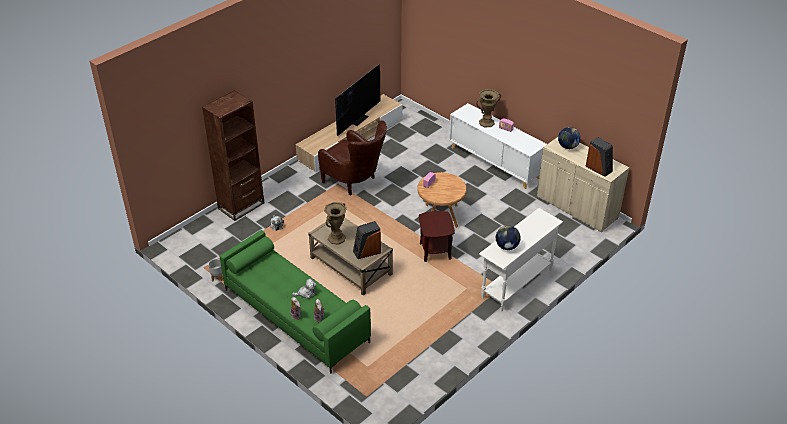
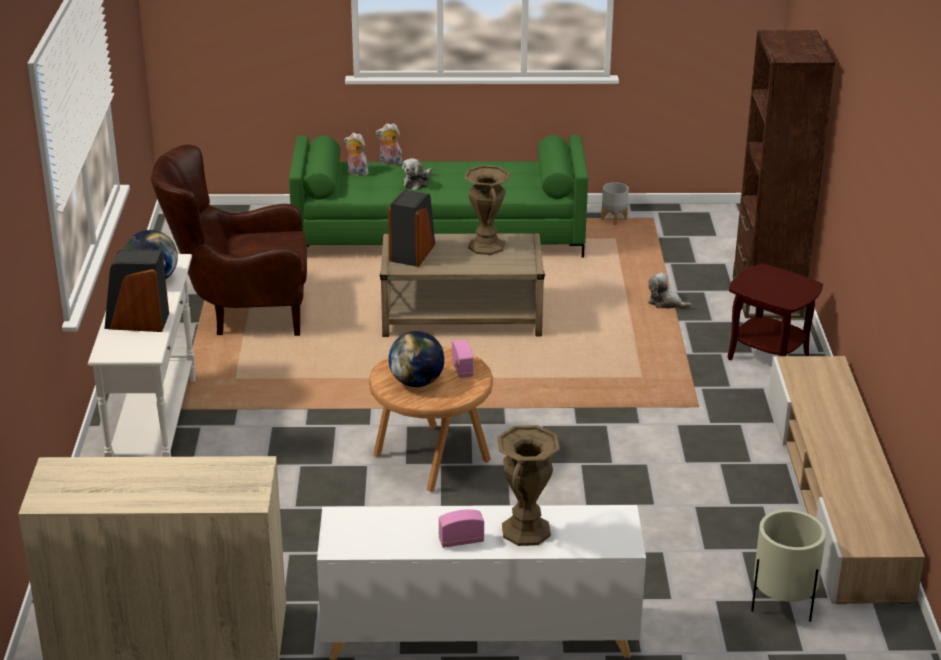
camera: 135 degrees right, 10 degrees down
brown armchair [318,121,387,196] -> brown armchair moved to [151,144,307,336]
television [335,64,380,136] -> none
brown side table [419,211,455,262] -> brown side table moved to [727,263,823,360]
globe [558,127,581,149] -> globe moved to [388,331,445,387]
speaker [586,137,613,177] -> speaker moved to [104,249,169,332]
none -> beige planter [751,510,826,622]

